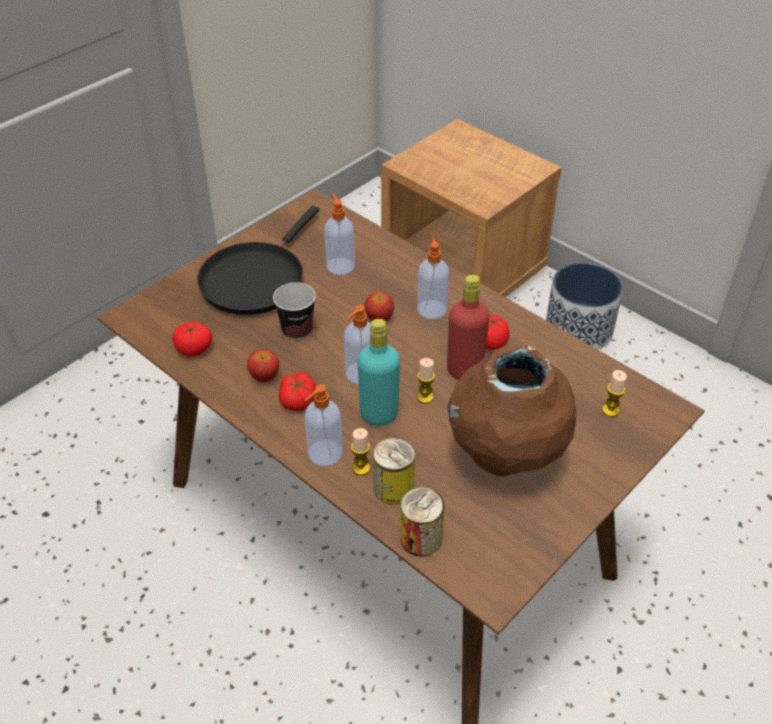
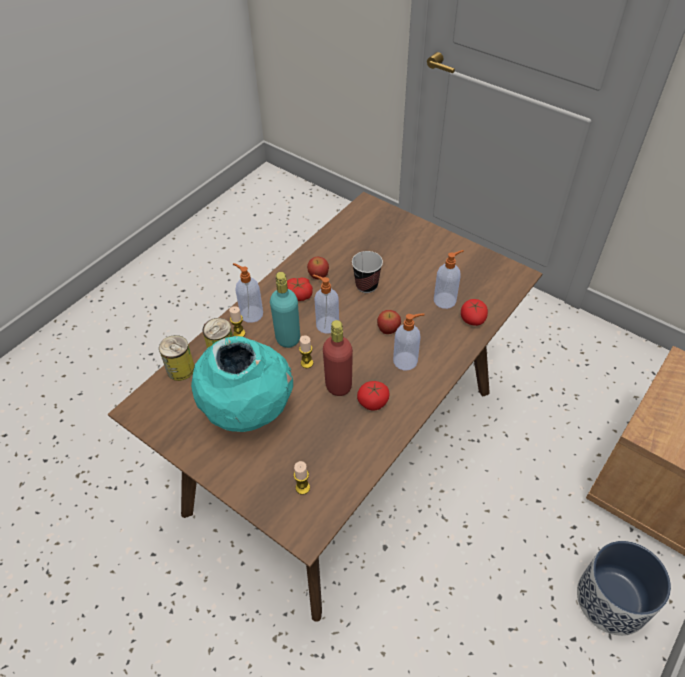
camera: 85 degrees right, 5 degrees up
tomato [172,322,212,357] -> tomato moved to [461,299,488,326]
black frying pan [197,206,319,315] -> none
brown vase [448,345,576,476] -> turquoise vase [191,336,293,432]

